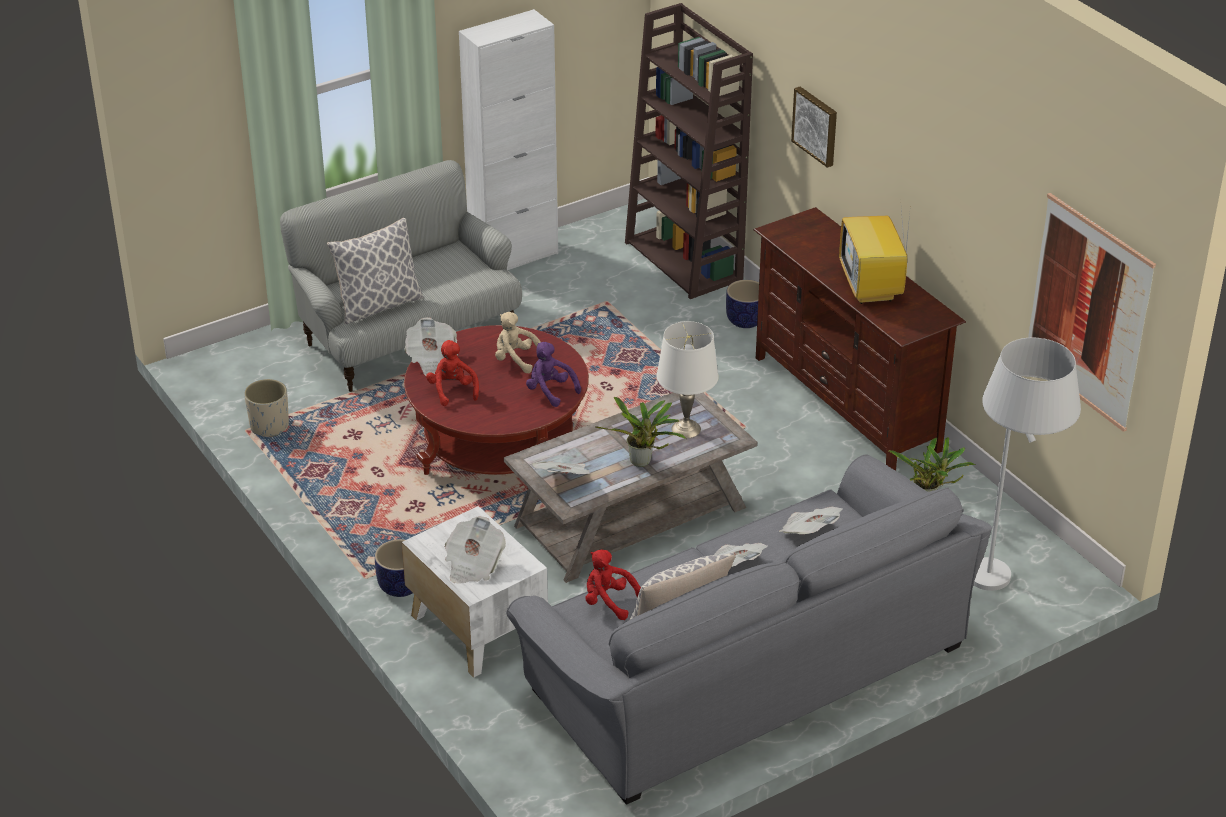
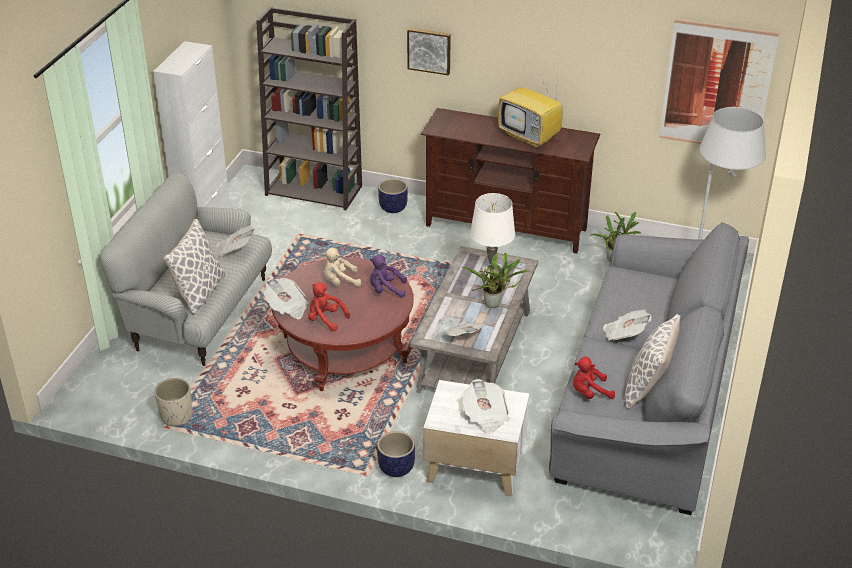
camera: 40 degrees left, 0 degrees up
newspaper [779,507,843,534] -> newspaper moved to [216,225,255,256]

